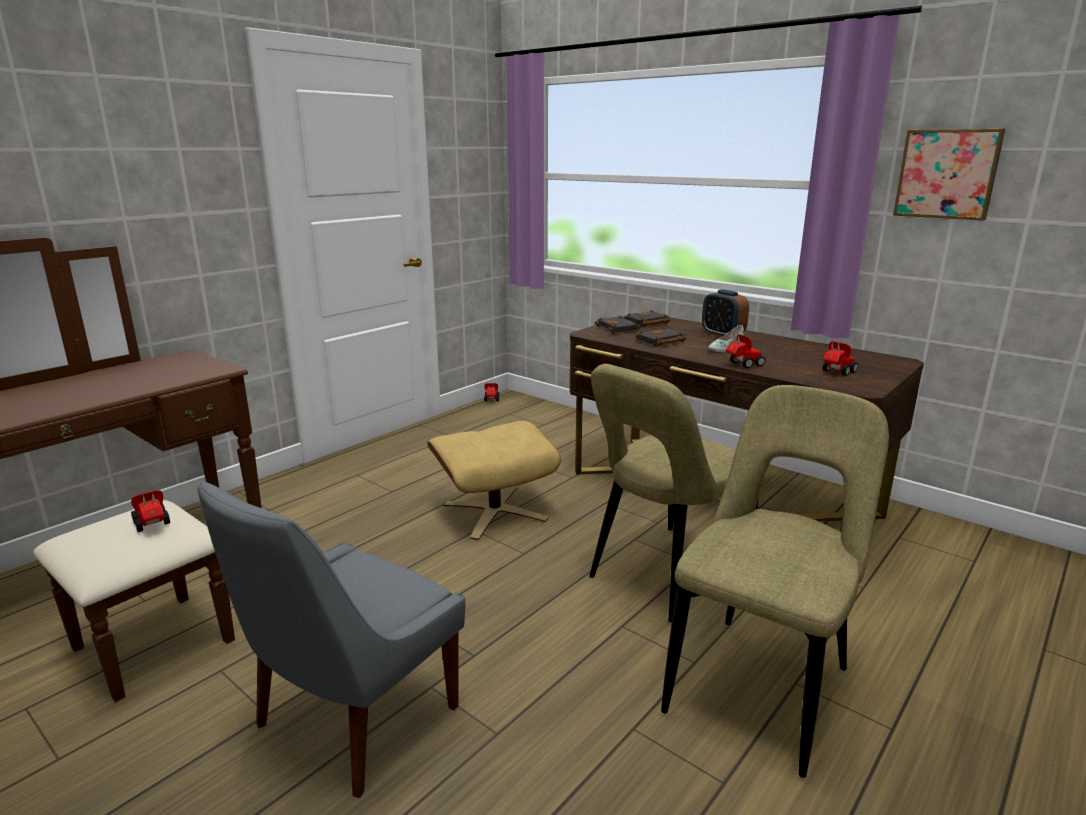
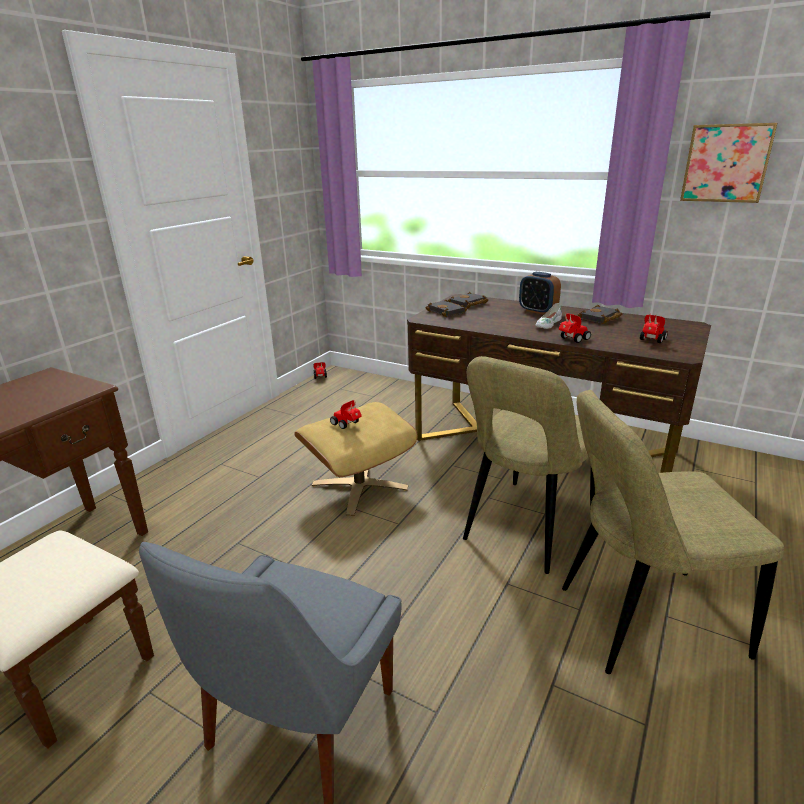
camera: 10 degrees left, 5 degrees up
toy car [131,490,170,532] -> toy car moved to [330,400,362,429]
black book [635,327,686,347] -> black book moved to [578,305,622,324]
beige chair [661,385,889,778] -> beige chair turned 120 degrees counterclockwise [562,390,784,674]

